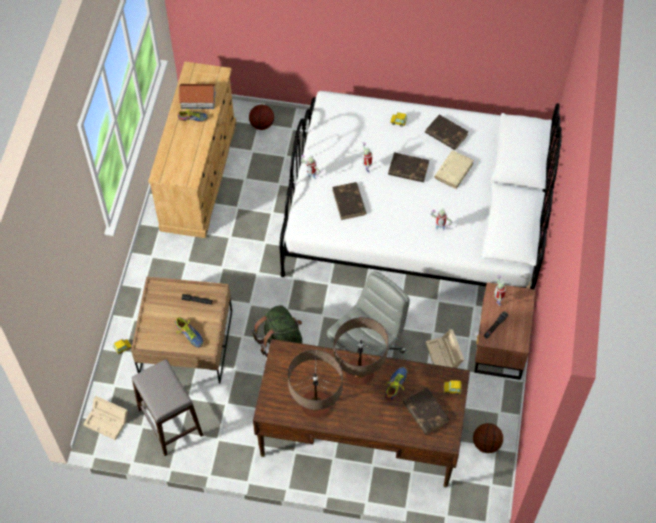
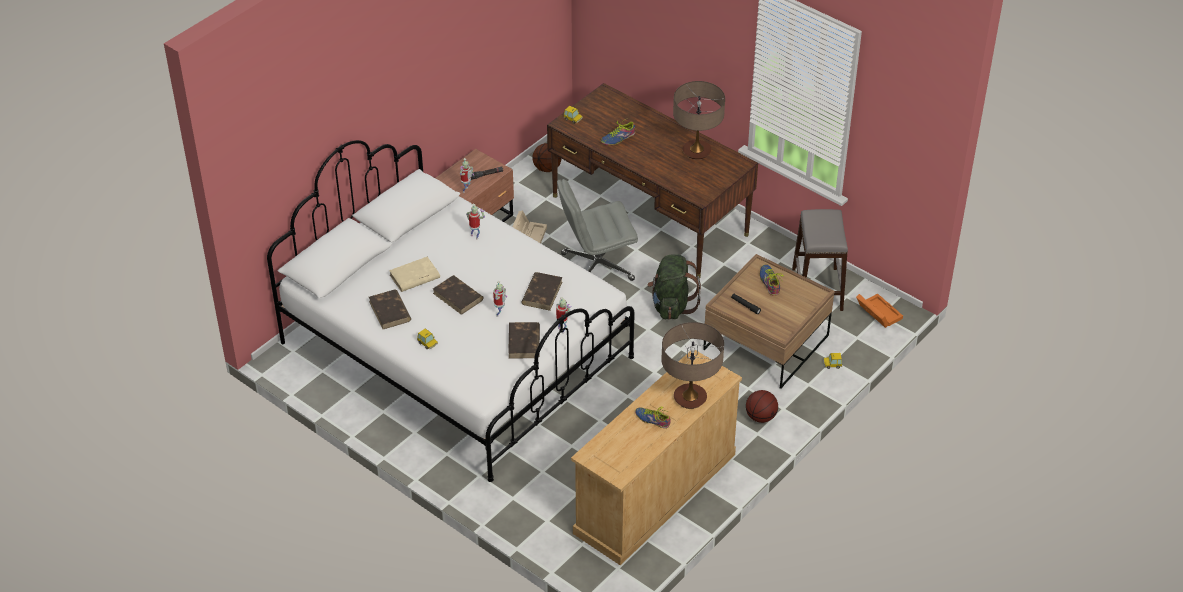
camera: 150 degrees left, 15 degrees down
beige storage box [83,396,128,440] -> orange storage box [856,294,903,328]
toy house [179,84,215,109] -> none
basketball [249,105,274,130] -> basketball moved to [746,390,778,423]
table lamp [334,317,388,385] -> table lamp moved to [661,322,724,409]
brown book [403,387,450,435] -> brown book moved to [508,322,540,359]

